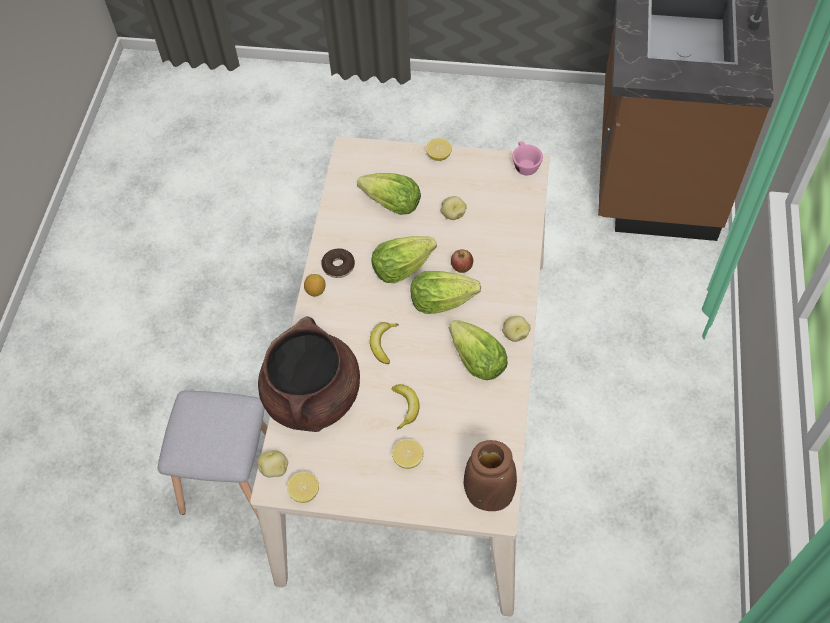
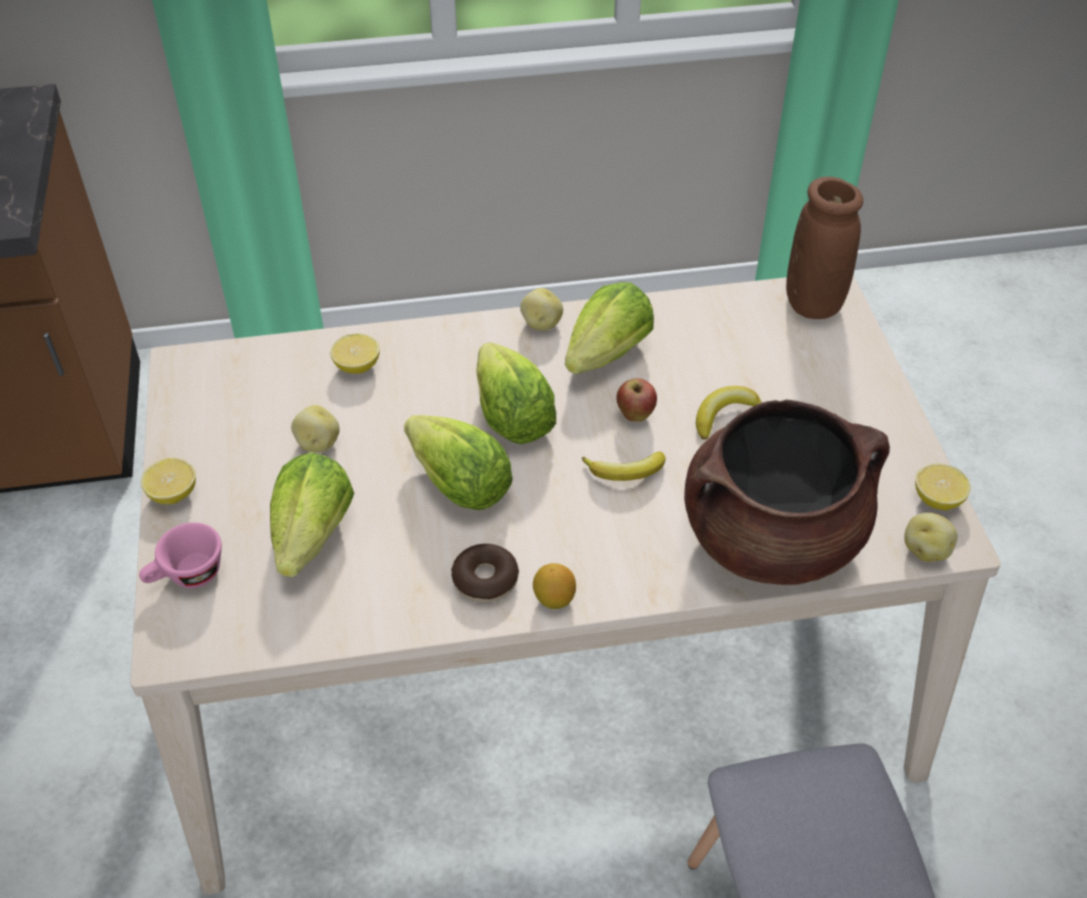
camera: 110 degrees left, 10 degrees down
lemon [392,439,424,469] -> lemon moved to [331,333,380,374]
apple [451,249,473,273] -> apple moved to [616,378,657,422]
pink cup [512,141,543,175] -> pink cup moved to [139,522,222,588]

